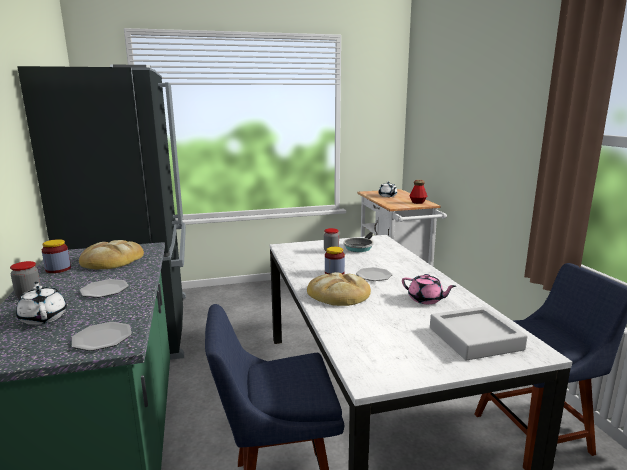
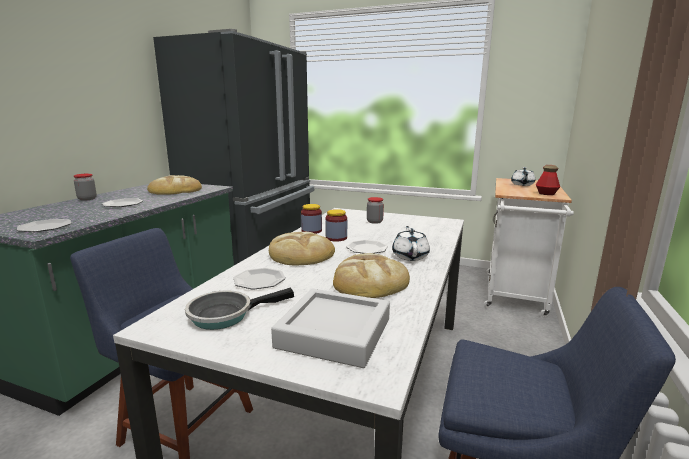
camera: 35 degrees right, 0 degrees up
white teapot [16,282,67,325] -> white teapot moved to [392,226,430,261]
jar [42,239,71,273] -> jar moved to [301,204,322,234]
frying pan [344,232,374,252] -> frying pan moved to [185,288,294,330]
pink teapot [402,274,456,304] -> bread [333,253,410,298]
none -> plate [234,268,286,290]

